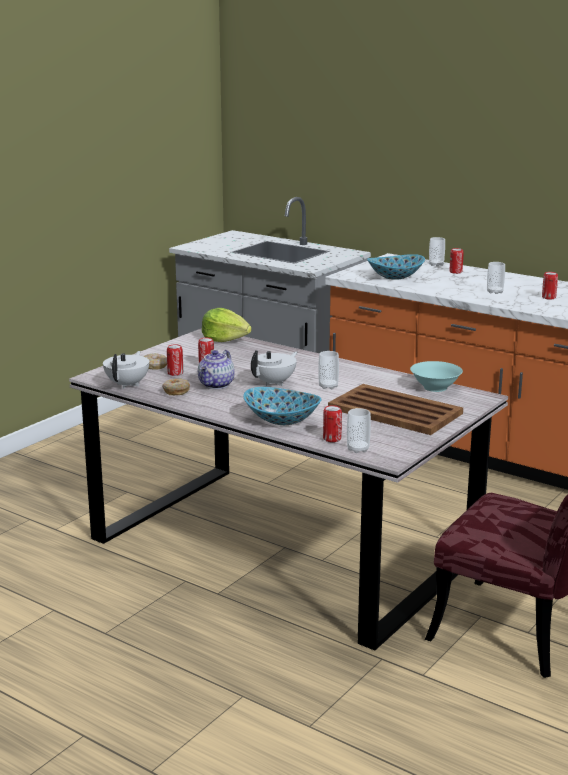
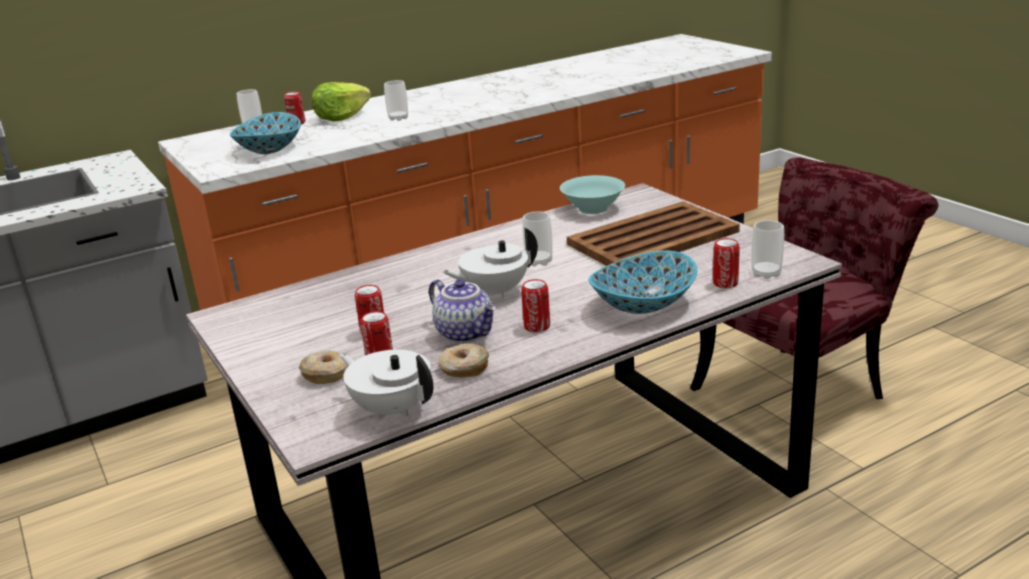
camera: 65 degrees left, 5 degrees up
lettuce [202,308,252,342] -> lettuce moved to [312,82,371,121]
white teapot [251,350,297,386] -> white teapot turned 90 degrees counterclockwise [442,227,538,298]
can [542,272,558,300] -> can moved to [521,279,550,332]

